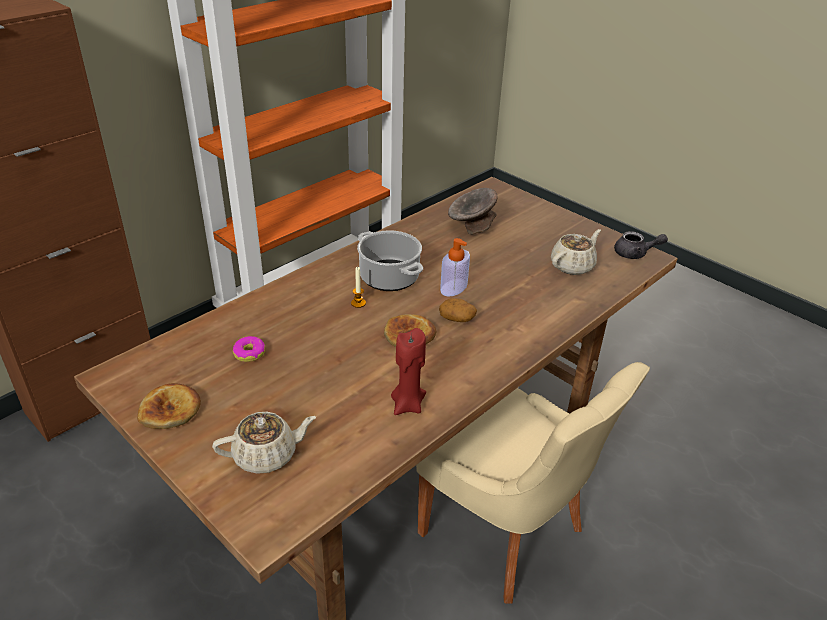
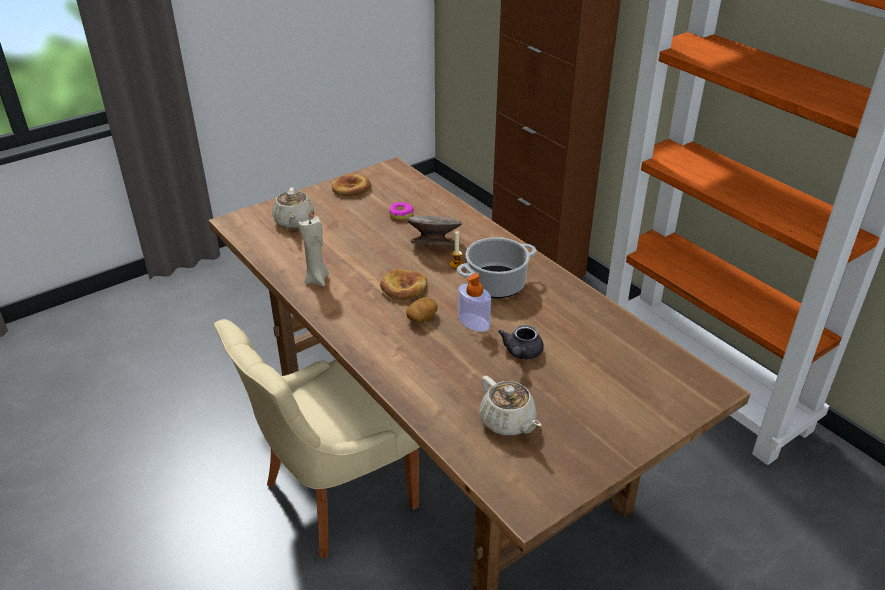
camera: 100 degrees right, 0 degrees up
red candle [391,328,426,415] -> beige candle [299,217,329,286]
grey bowl [448,188,498,235] -> grey bowl moved to [407,216,462,246]
grey teapot [614,231,668,259] -> grey teapot moved to [498,325,544,359]

